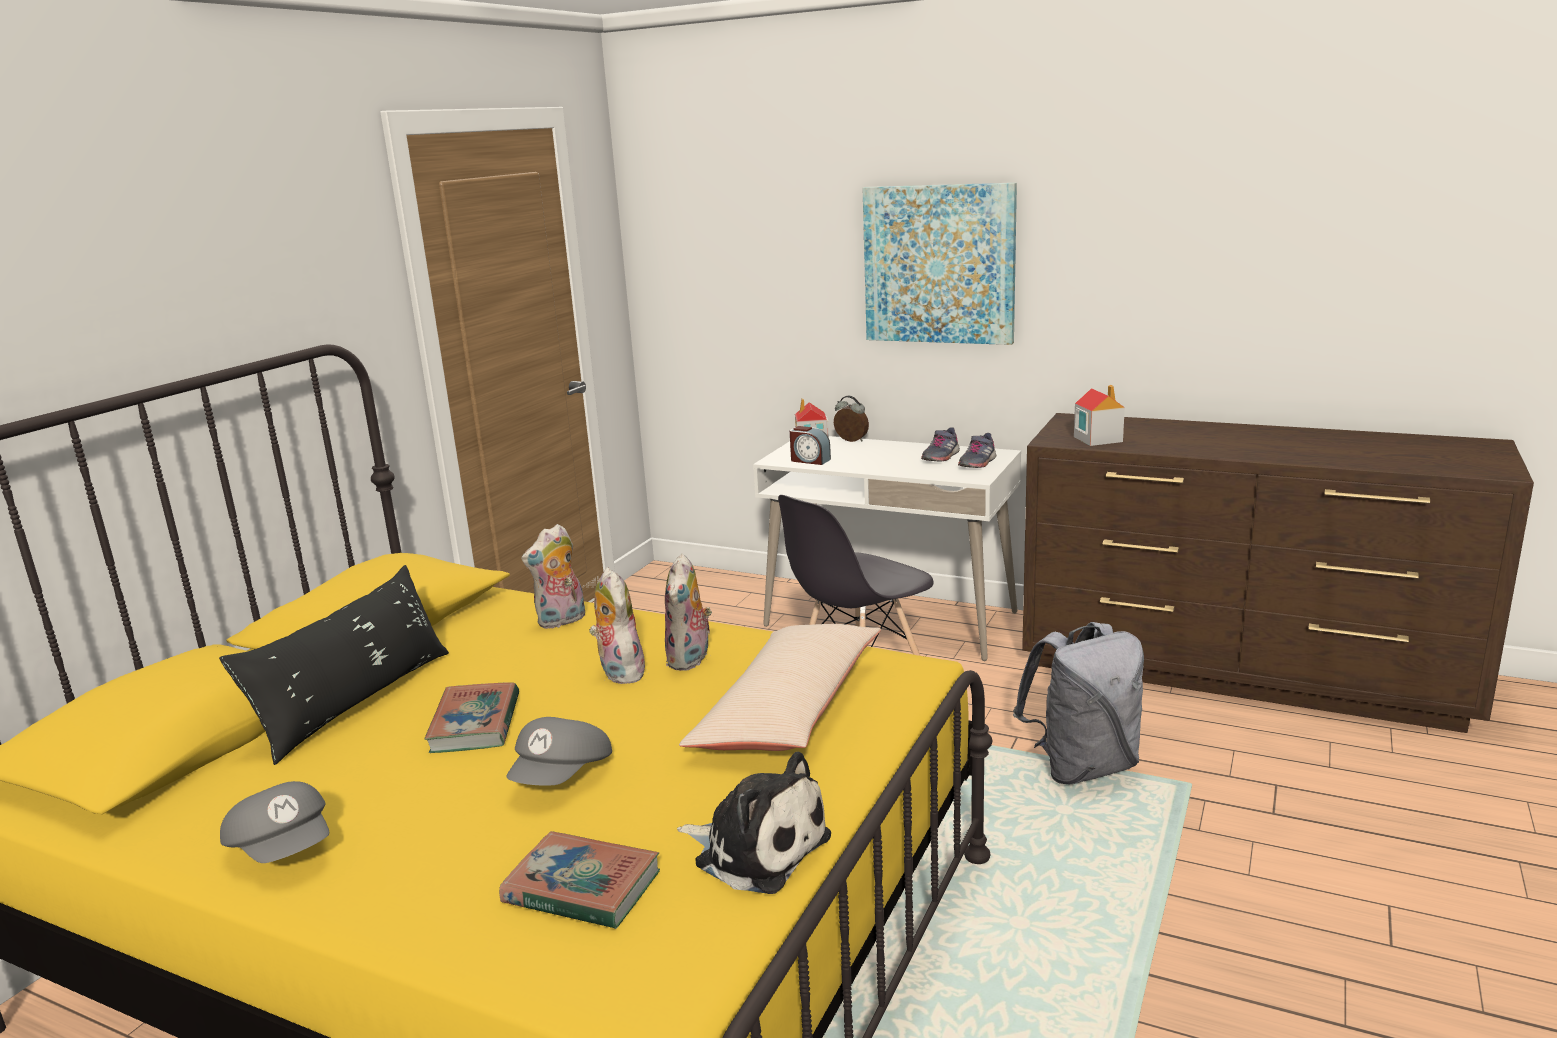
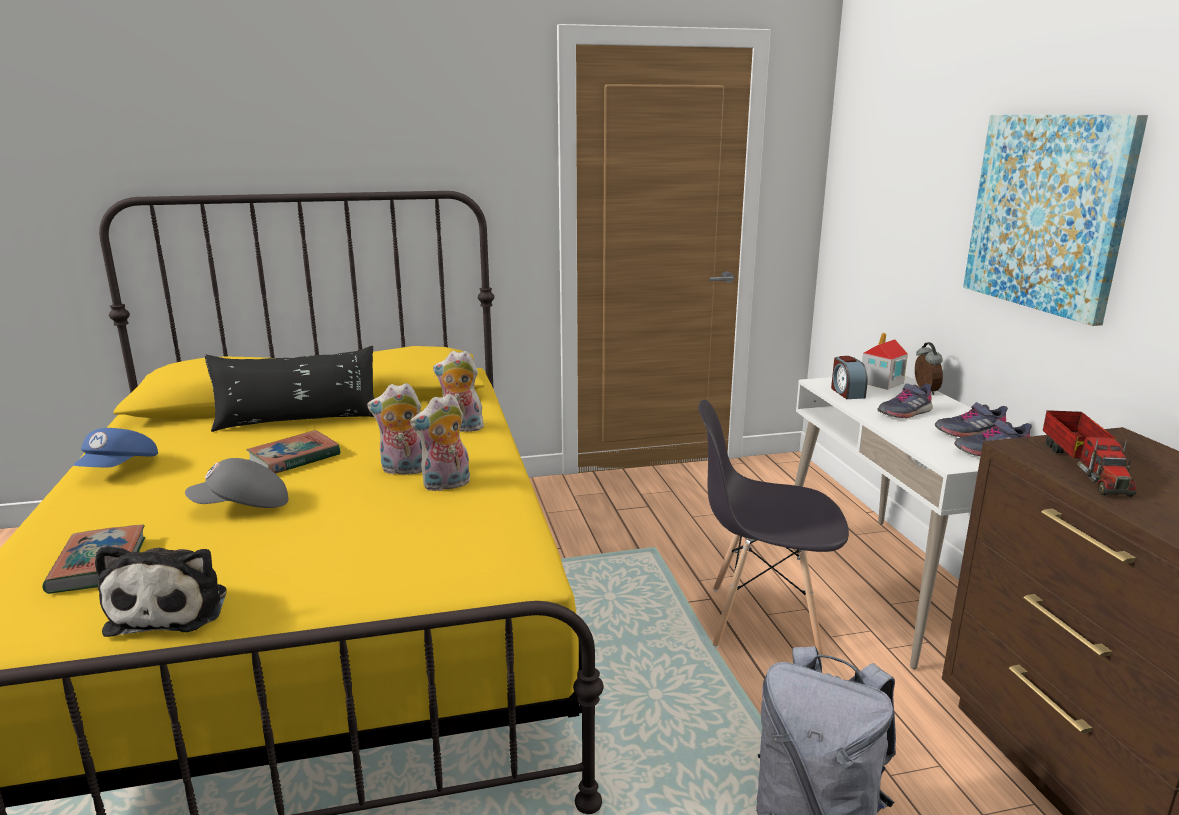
camera: 50 degrees right, 0 degrees up
grey cap [220,781,329,863] -> blue cap [73,428,158,467]
plush toy [589,568,645,684] -> plush toy turned 120 degrees counterclockwise [367,383,422,475]
beige pillow [679,624,881,751] -> none
toy house [1074,385,1125,446] -> toy truck [1043,410,1137,497]
none -> grey shoe [877,383,933,418]

